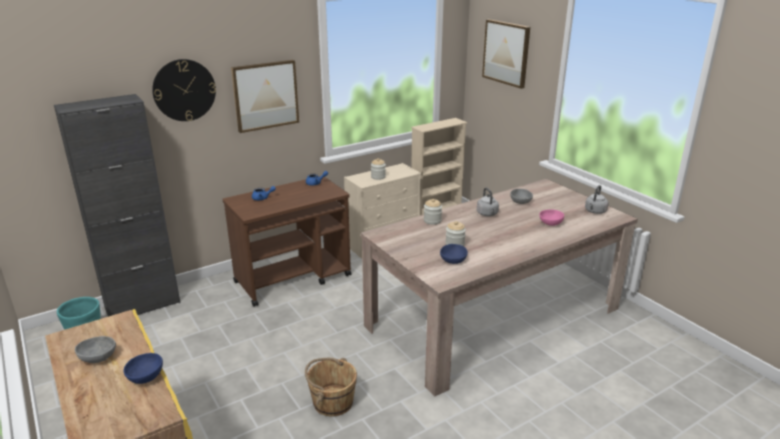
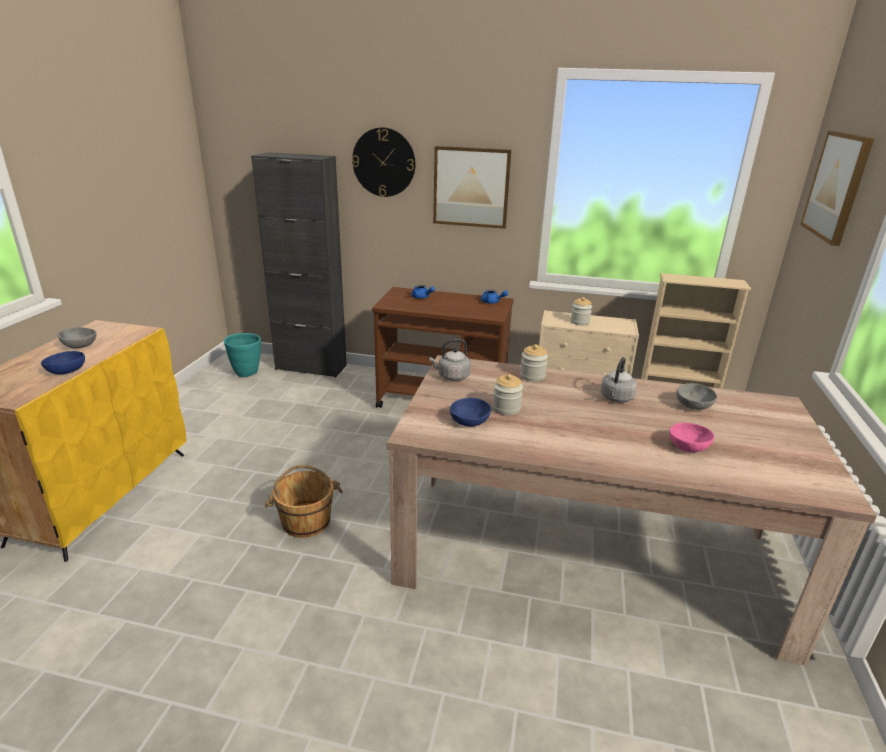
camera: 45 degrees right, 0 degrees up
grey kettle [585,185,609,214] -> grey kettle moved to [429,339,471,381]

